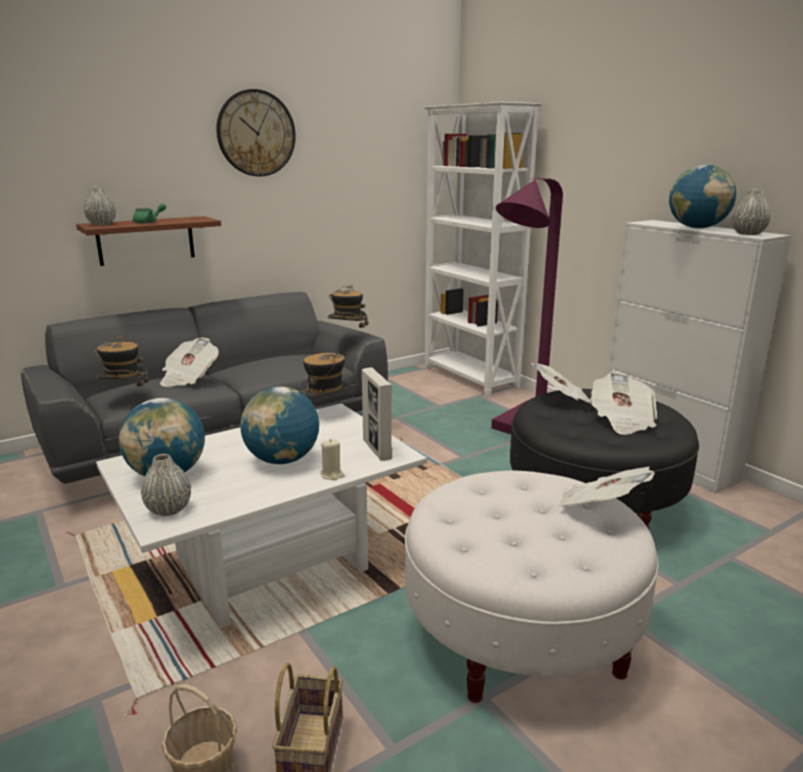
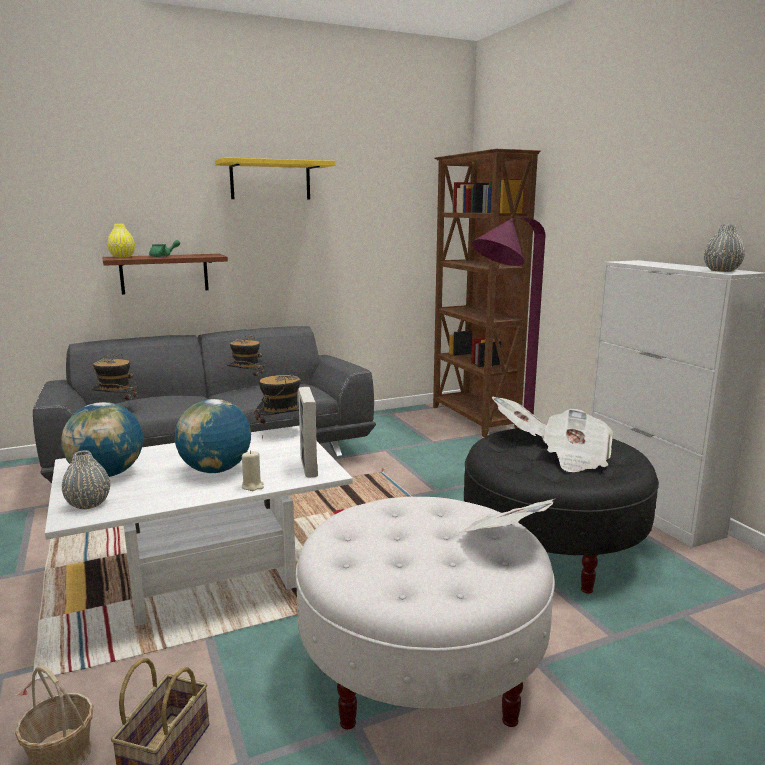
camera: 10 degrees right, 5 degrees down
grey vase [84,186,116,225] -> yellow vase [107,224,135,258]
newspaper [160,337,219,387] -> none
wall clock [216,89,296,177] -> yellow shelf [215,157,335,200]
hat [328,285,368,328] -> hat moved to [227,335,266,376]
white bookcase [423,102,542,397] -> brown bookcase [433,149,541,437]
globe [669,165,736,228] -> none

